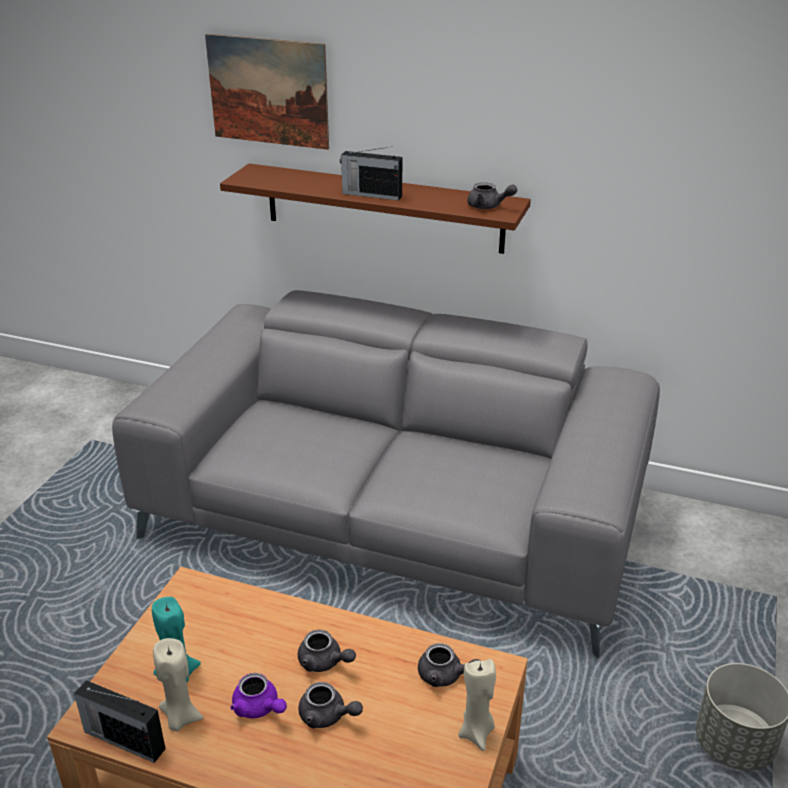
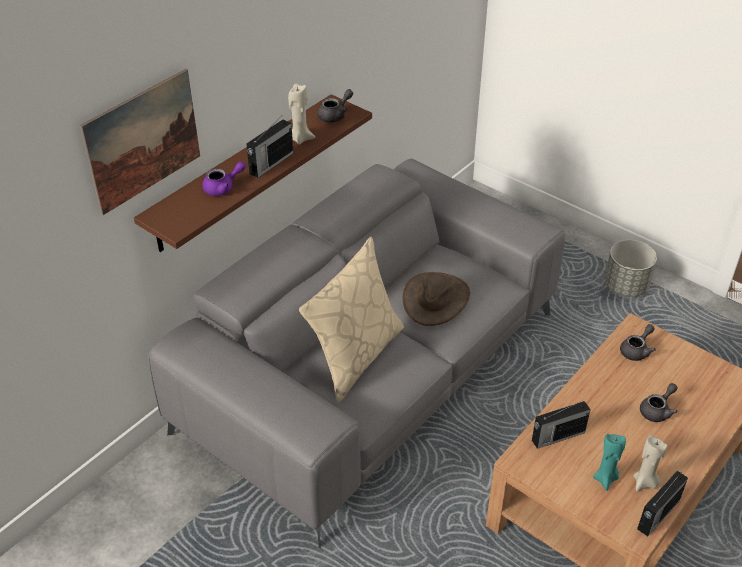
camera: 70 degrees left, 10 degrees up
purple teapot [230,673,287,718] -> purple teapot moved to [202,162,246,196]
grey teapot [298,630,356,672] -> none
beige candle [458,659,496,751] -> beige candle moved to [288,84,315,145]
none -> beige pillow [299,237,404,403]
none -> brown hat [403,272,470,326]
none -> radio [532,401,591,449]

